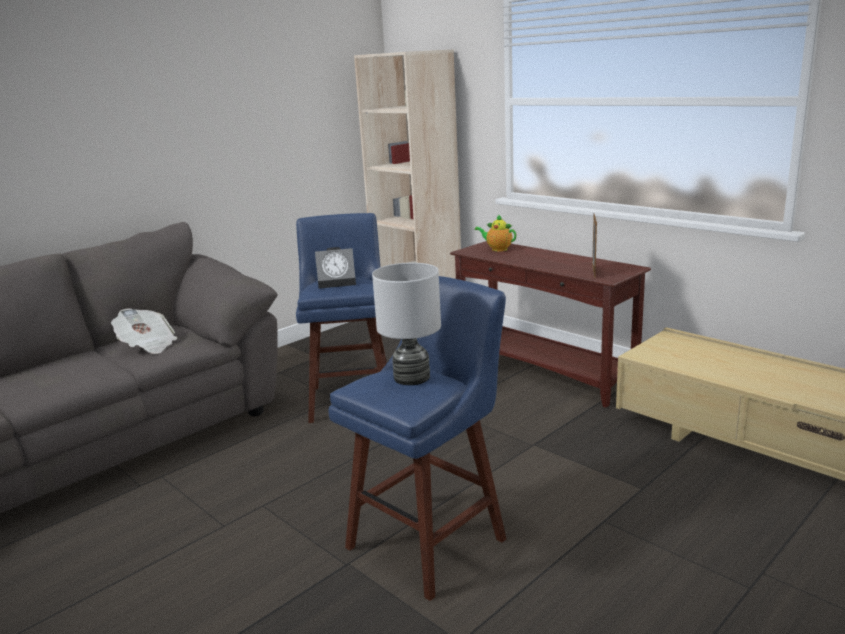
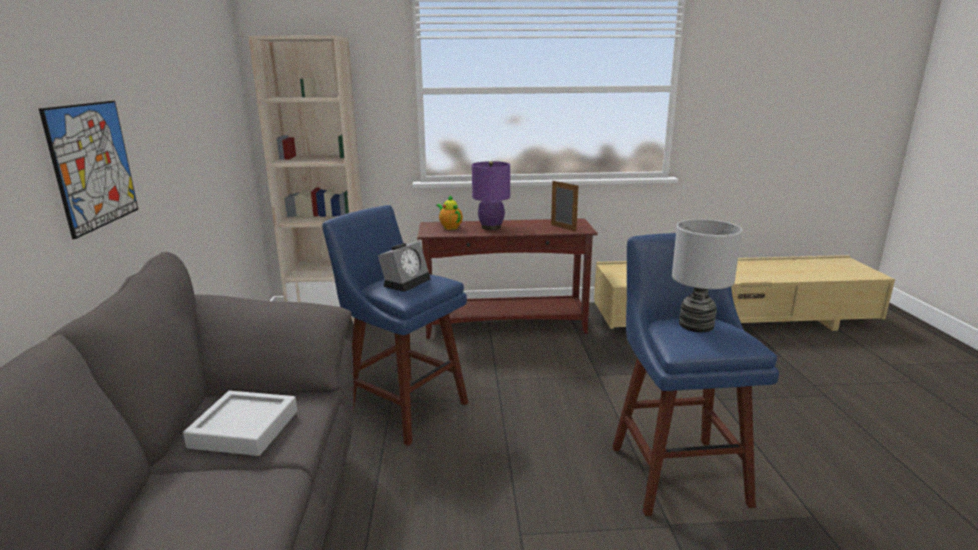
camera: 50 degrees left, 0 degrees up
newspaper [111,308,177,354] -> grey tray [183,391,297,456]
teapot [475,214,516,251] -> teapot turned 75 degrees clockwise [436,195,463,230]
none -> picture [39,101,138,239]
none -> purple table lamp [472,161,510,230]

